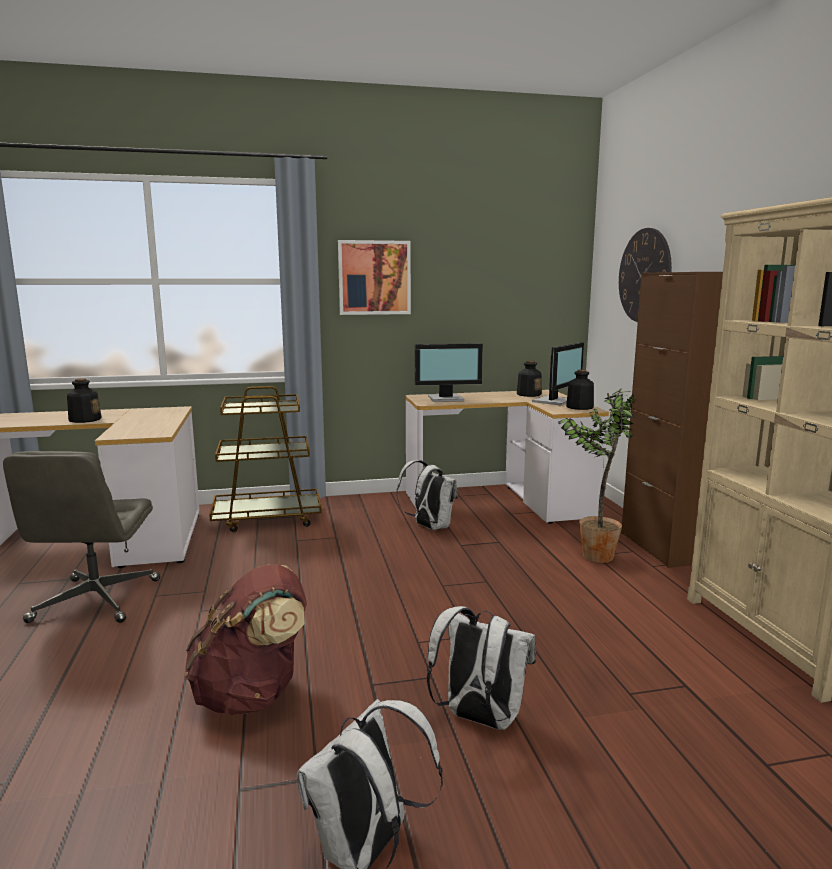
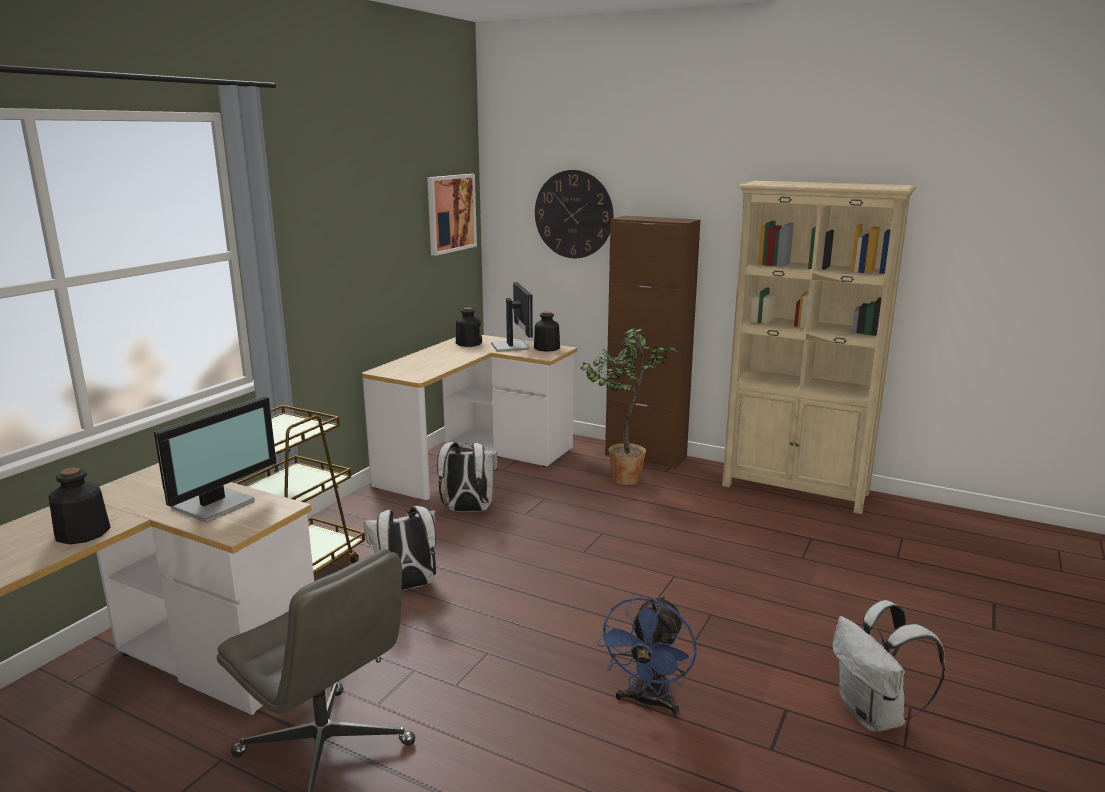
camera: 50 degrees left, 5 degrees up
brown backpack [185,564,307,715] -> blue fan [597,596,696,716]
picture [338,240,411,315] -> picture moved to [427,174,477,256]
monitor [415,343,483,402] -> monitor moved to [154,396,276,523]
white backpack [427,606,536,730] -> white backpack moved to [364,506,436,590]

